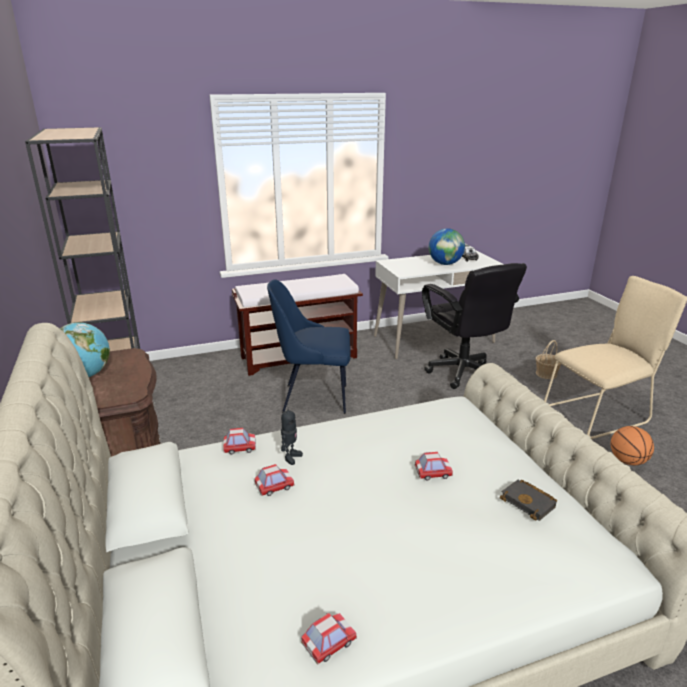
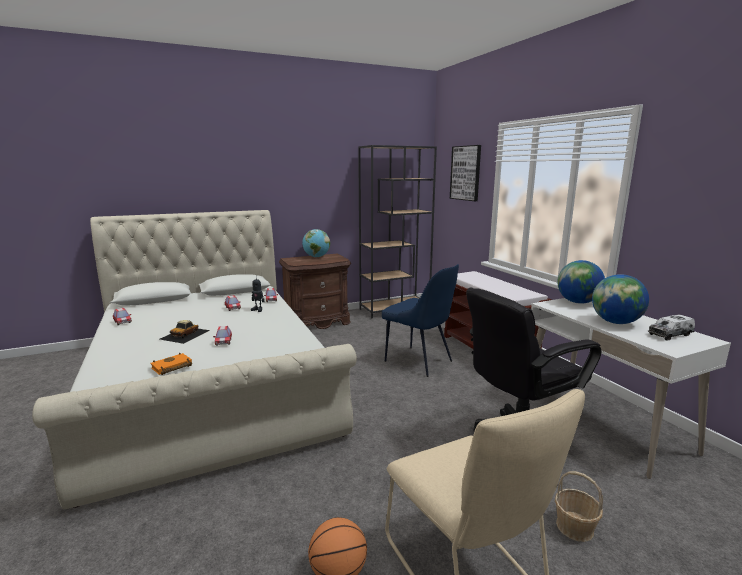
camera: 85 degrees right, 10 degrees down
blue chair [267,279,351,414] -> blue chair turned 135 degrees clockwise [382,264,459,377]
black book [500,480,557,521] -> orange book [150,353,192,375]
none -> toy car [160,320,210,344]
none -> picture [450,145,481,201]
none -> globe [557,260,605,304]

